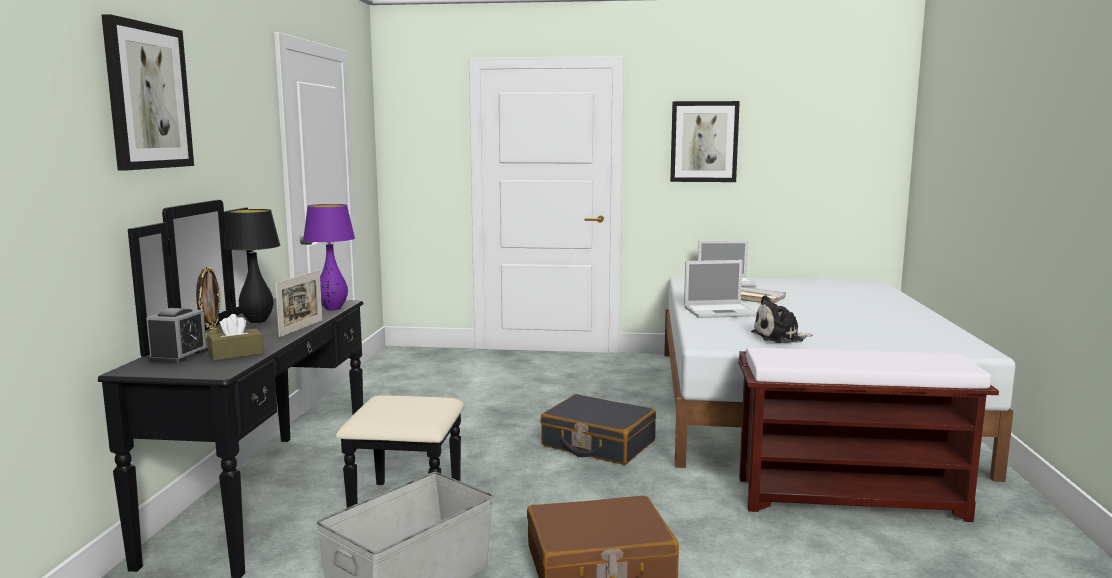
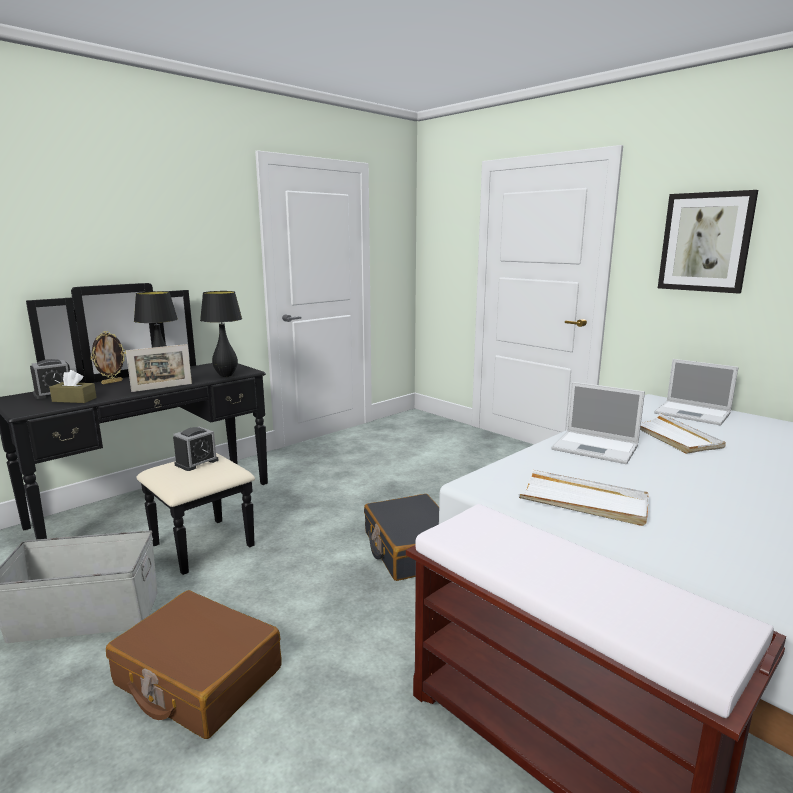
camera: 40 degrees right, 5 degrees up
picture [102,14,194,171] -> none
purple table lamp [303,204,355,310] -> black table lamp [200,291,242,377]
plush toy [751,295,813,343] -> white tray [519,470,648,526]
none -> alarm clock [173,427,218,471]

